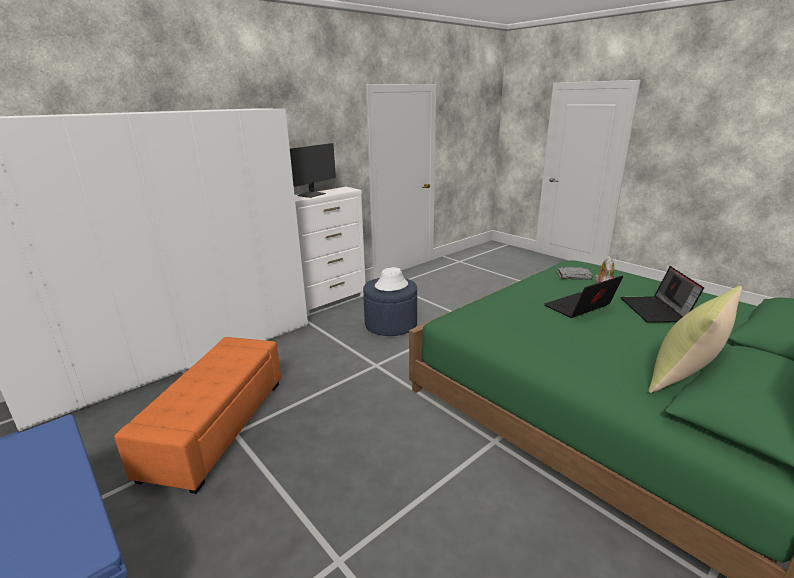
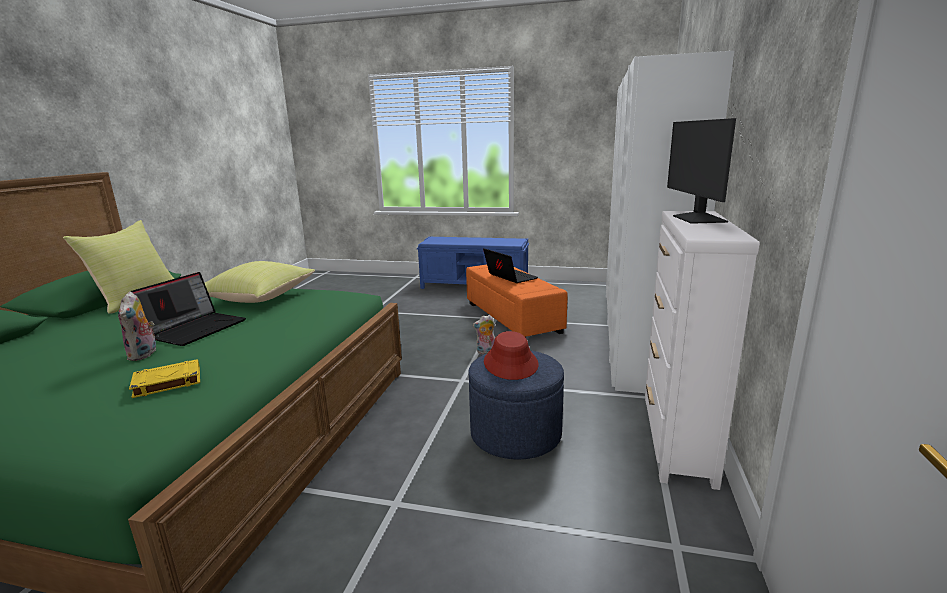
camera: 145 degrees right, 5 degrees down
white hat [375,267,408,291] -> red hat [484,331,539,380]
grey book [557,267,592,280] -> yellow book [129,359,200,398]
laptop [621,266,704,323] -> laptop moved to [483,249,538,283]
none -> yellow pillow [205,261,315,303]
none -> plush toy [472,315,495,354]

